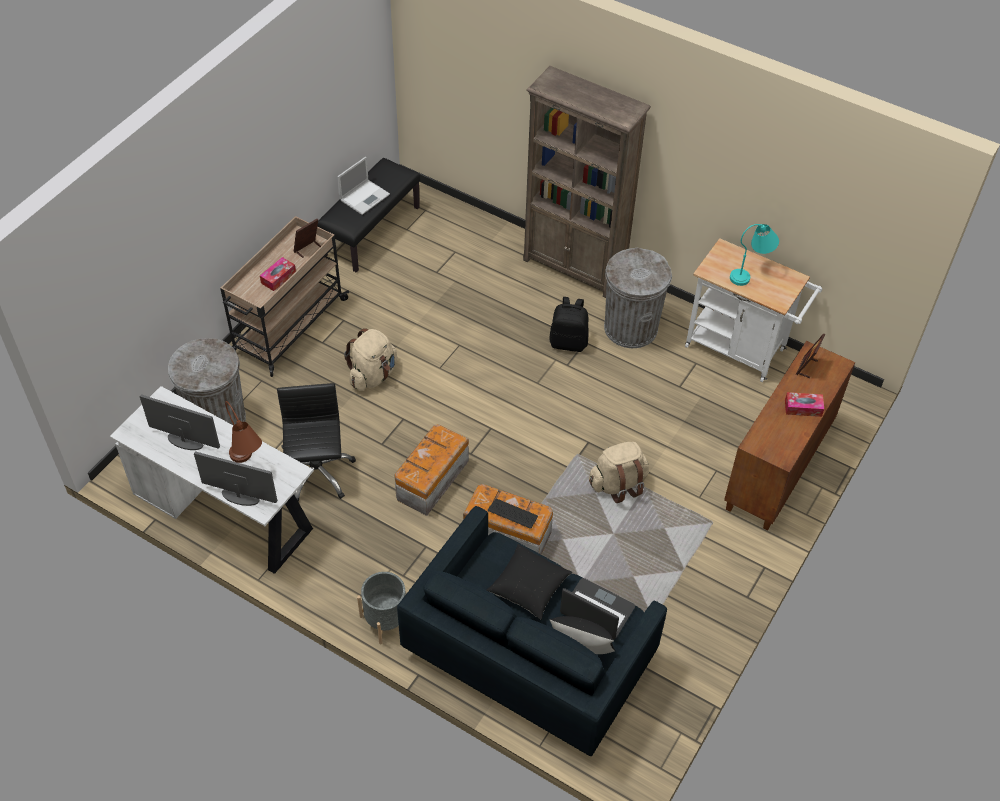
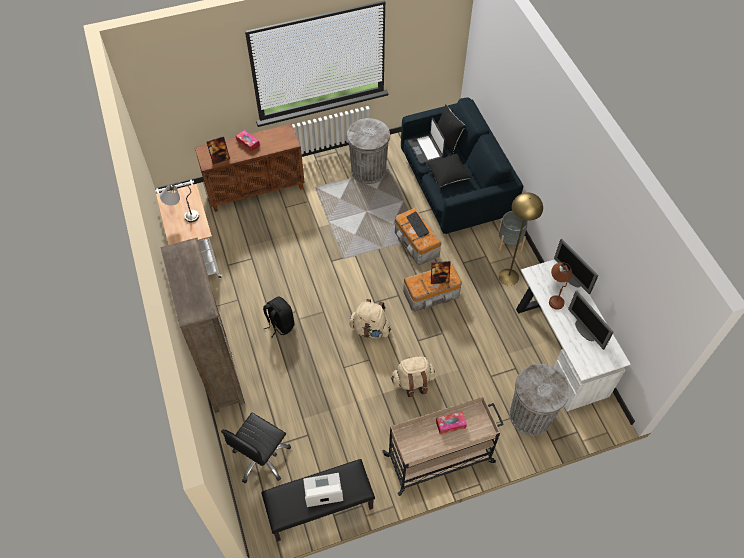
camera: 140 degrees left, 5 degrees up
black office chair [277,383,356,502] -> black office chair moved to [221,413,291,483]
picture frame [294,219,321,258] -> picture frame moved to [431,261,451,284]
beige backpack [589,442,649,503] -> beige backpack moved to [350,299,391,339]
grey trash can [604,248,672,348] -> grey trash can moved to [347,118,390,184]
turquoise table lamp [730,224,779,286] -> grey table lamp [160,183,199,222]
none -> yellow floor lamp [499,192,543,286]

